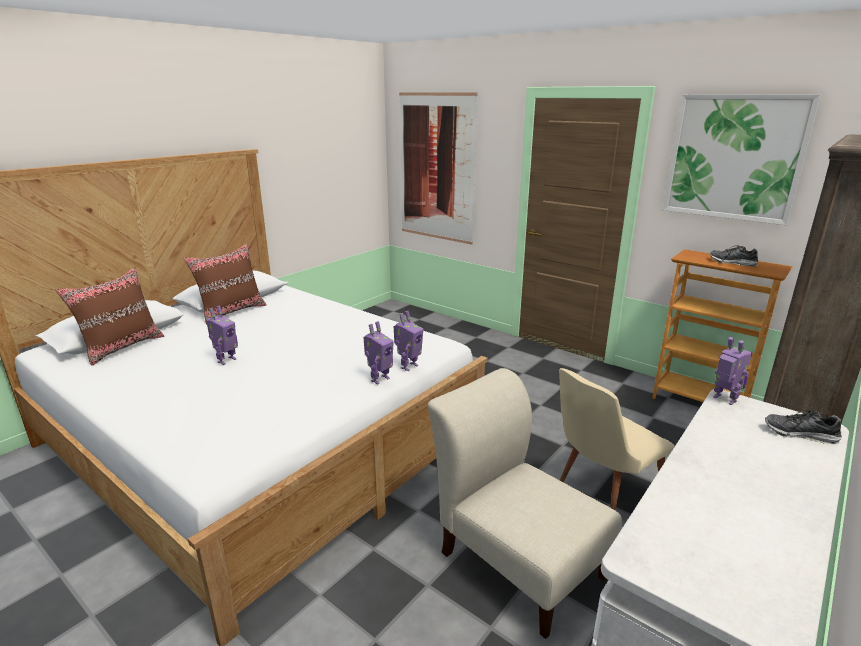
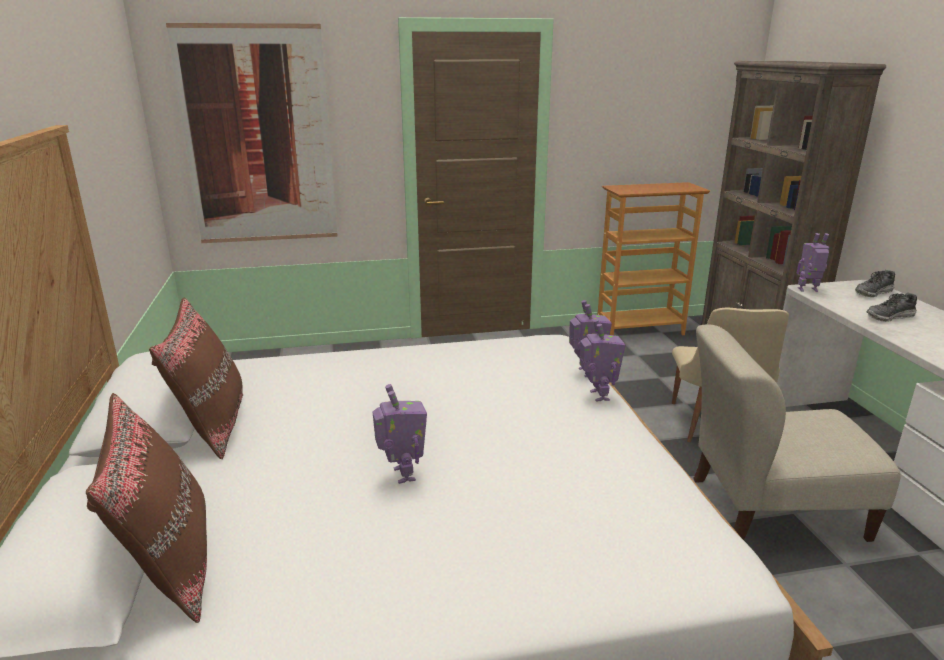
camera: 50 degrees left, 0 degrees up
picture [663,94,821,225] -> none
shoe [710,246,758,266] -> shoe moved to [866,293,917,322]

